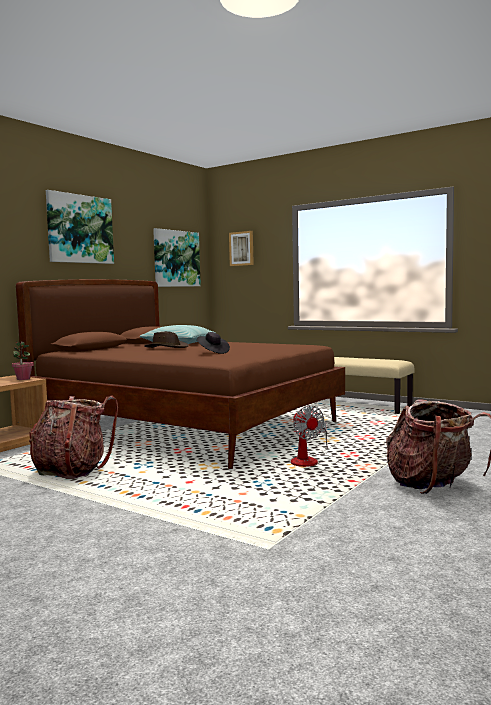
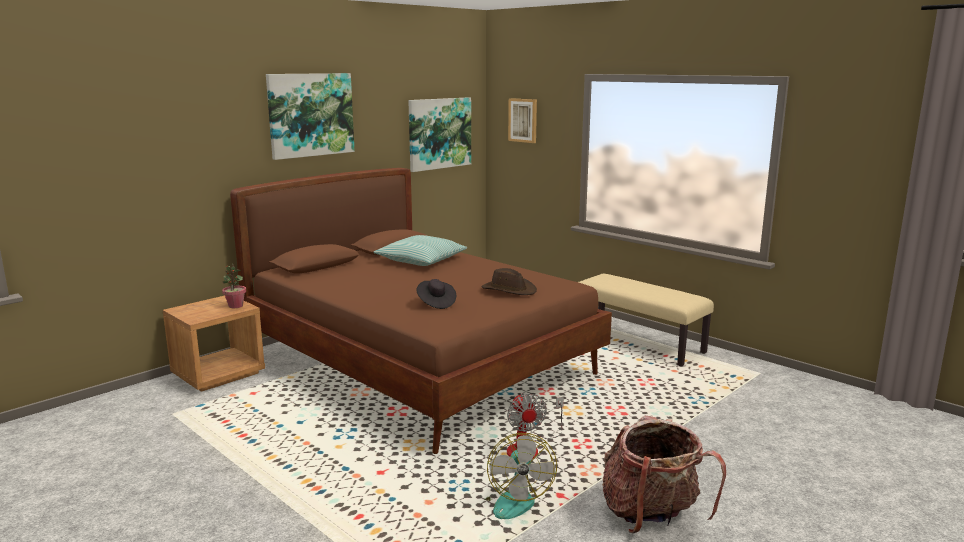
camera: 10 degrees right, 10 degrees up
backpack [29,395,118,479] -> none
brown hat [144,331,189,348] -> brown hat moved to [481,268,537,295]
none -> fan [484,433,557,519]

